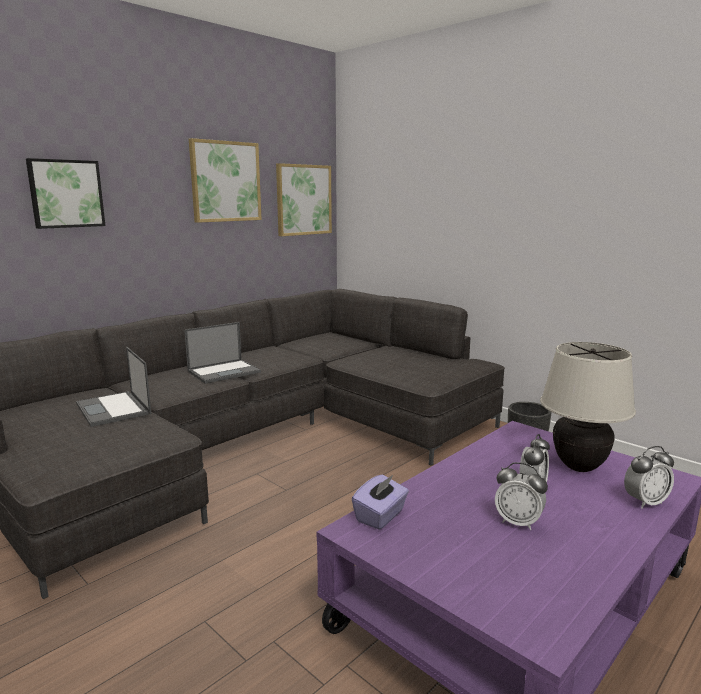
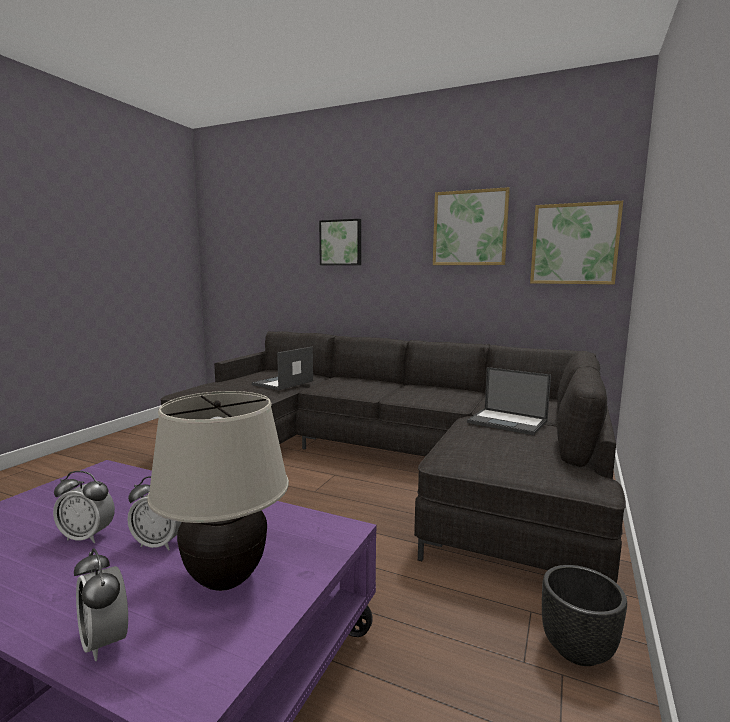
camera: 70 degrees right, 5 degrees down
laptop [184,322,261,384] -> laptop moved to [467,367,551,435]
purple tissue box [352,474,409,530] -> none
alarm clock [495,462,548,530] -> alarm clock turned 90 degrees counterclockwise [53,471,115,543]

